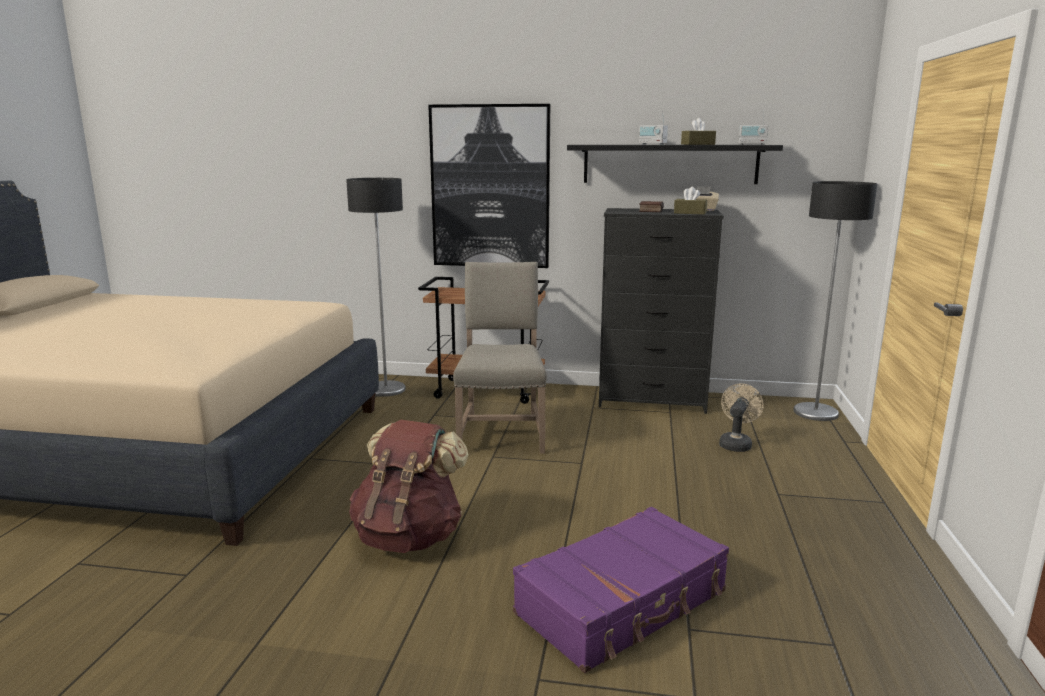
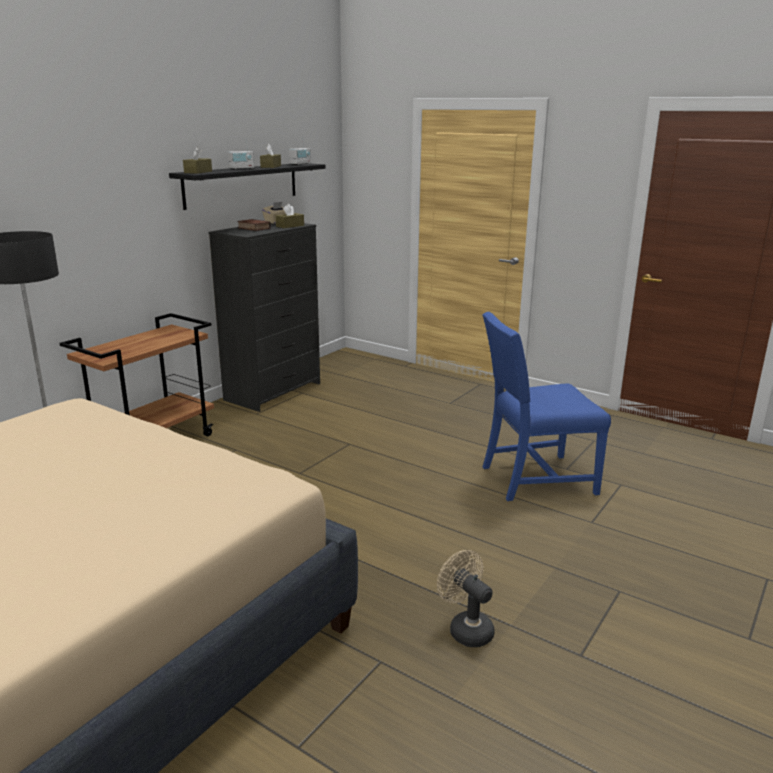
camera: 65 degrees left, 5 degrees up
brown backpack [349,419,469,553] -> none
picture [428,104,550,268] -> none
beige chair [453,262,547,453] -> none
purple suitcase [513,507,729,673] -> blue chair [483,312,611,501]
beige fan [719,383,763,452] -> beige fan moved to [437,550,495,647]
floor lamp [793,181,877,421] -> none
none -> brown tissue box [183,147,212,174]

